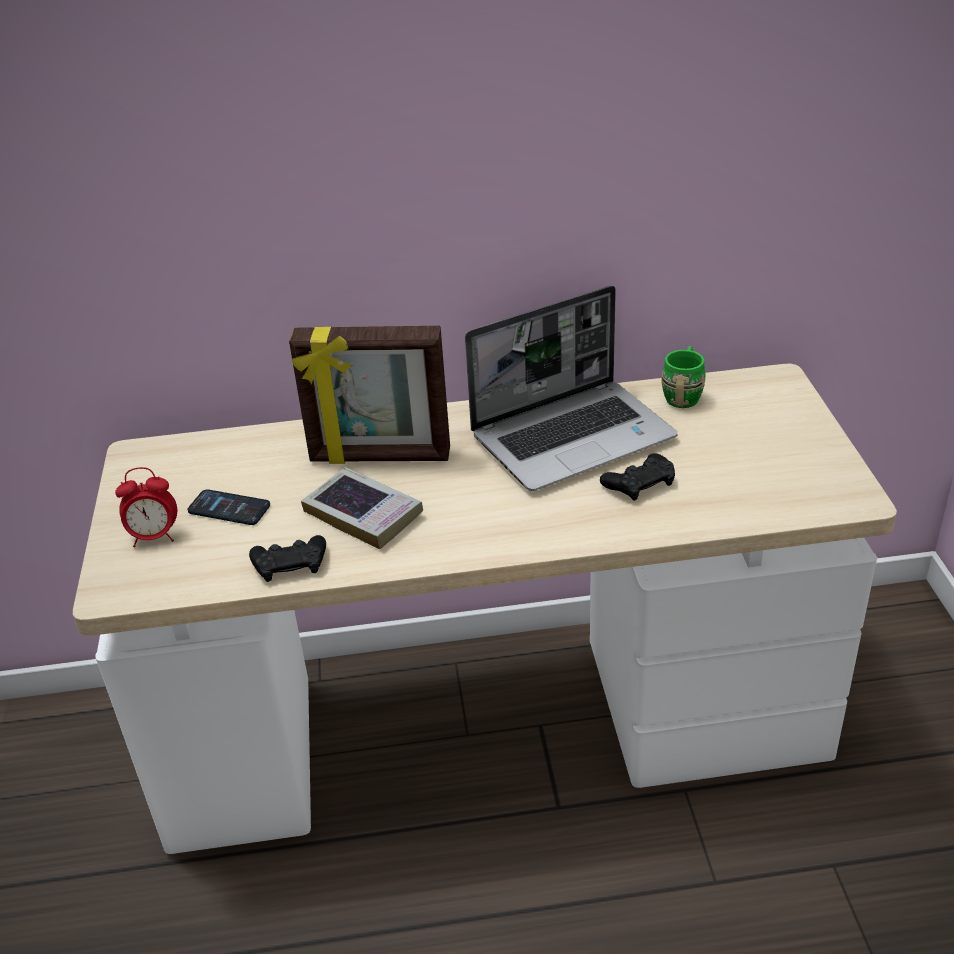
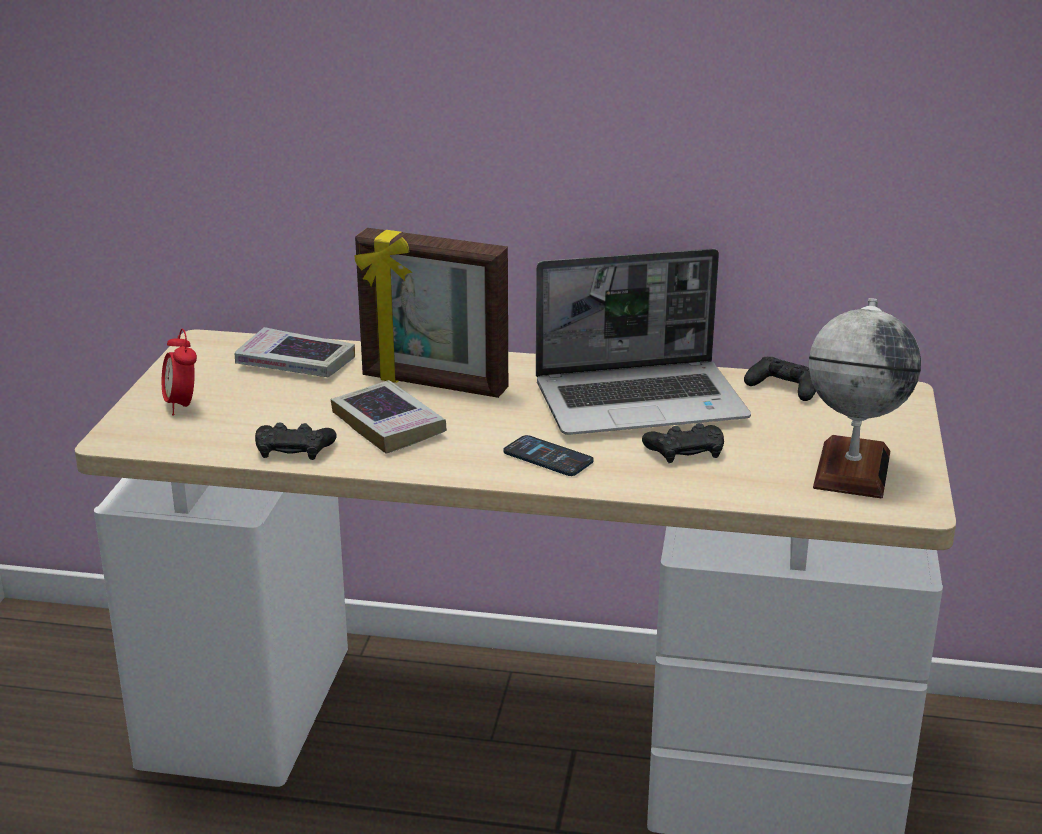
camera: 15 degrees right, 10 degrees down
alarm clock [115,467,177,547] -> alarm clock turned 60 degrees clockwise [162,329,197,415]
phone [187,490,270,525] -> phone moved to [503,435,594,476]
green mug [661,346,706,408] -> black game controller [744,357,816,401]
none -> book [235,327,355,377]
none -> globe [809,298,921,498]

